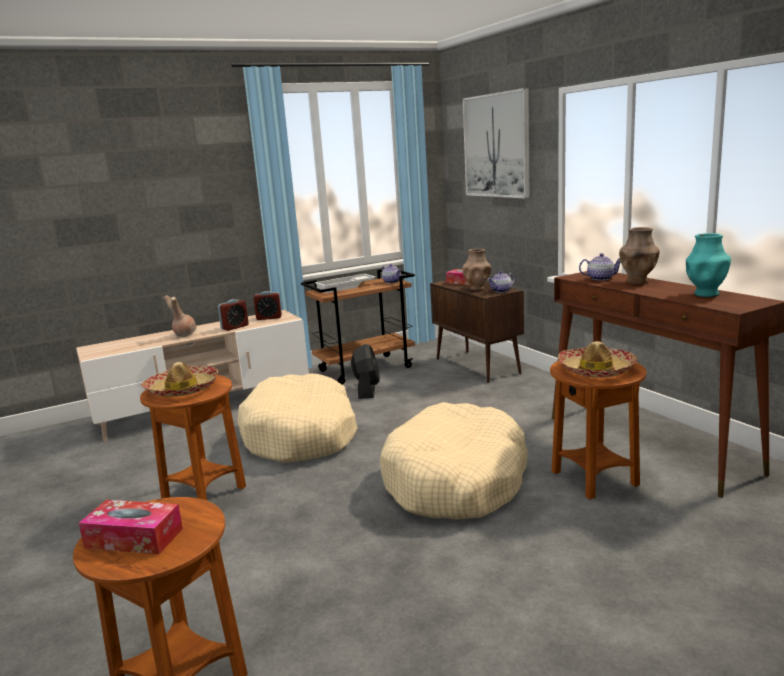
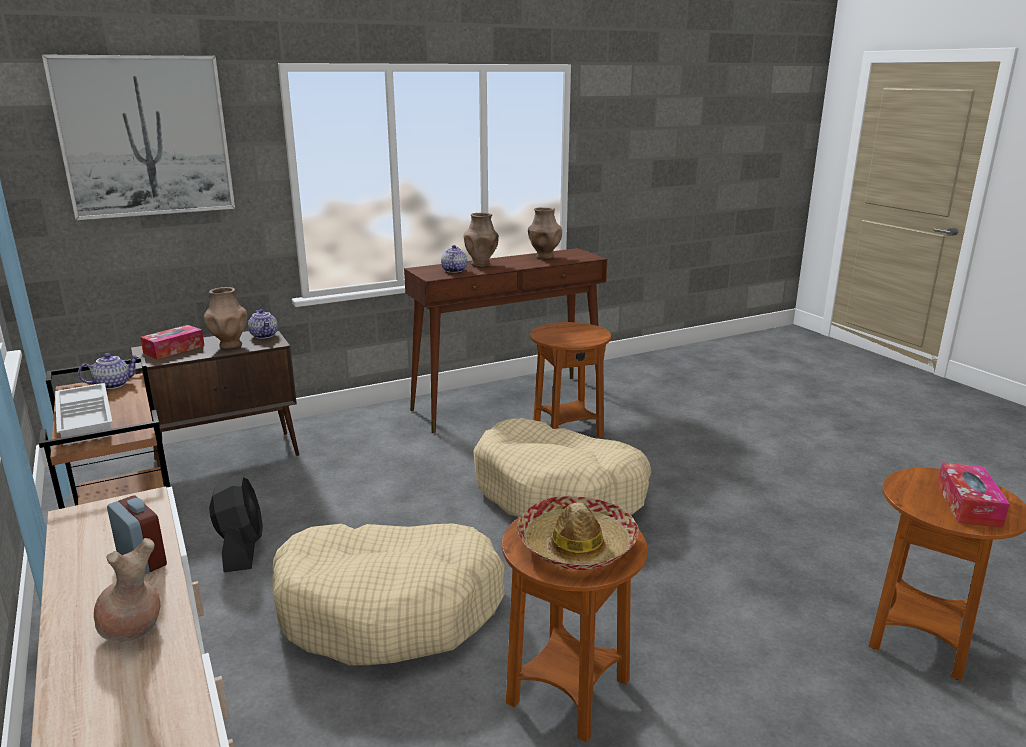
camera: 90 degrees left, 5 degrees up
alarm clock [254,291,282,320] -> none
black fan [351,344,380,399] -> black fan turned 75 degrees clockwise [209,475,263,572]
hat [558,341,638,378] -> none
turquoise vase [686,233,731,297] -> brown vase [528,207,562,259]

